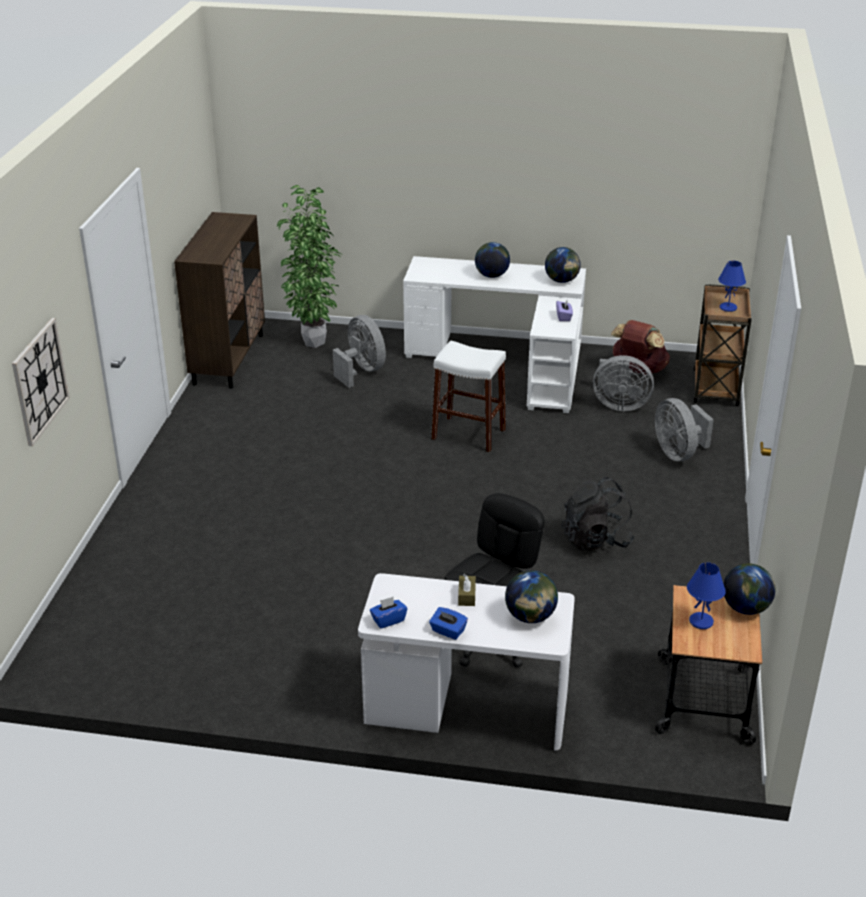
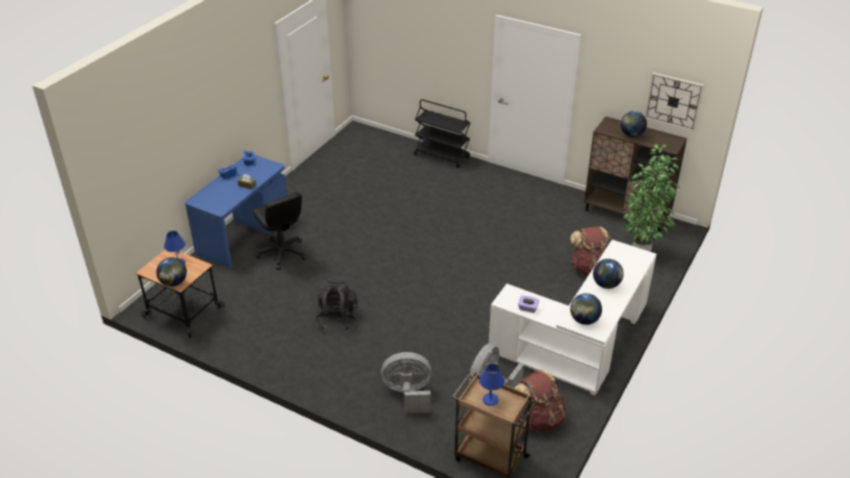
camera: 110 degrees right, 5 degrees up
wall clock [12,318,70,446] -> wall clock moved to [645,72,704,132]
grey fan [333,315,386,388] -> brown backpack [570,226,610,275]
white desk [358,573,575,751] -> blue desk [185,155,288,268]
white stool [431,341,506,453] -> none
globe [505,570,558,623] -> globe moved to [620,111,647,137]
none -> black cart [413,99,470,168]

